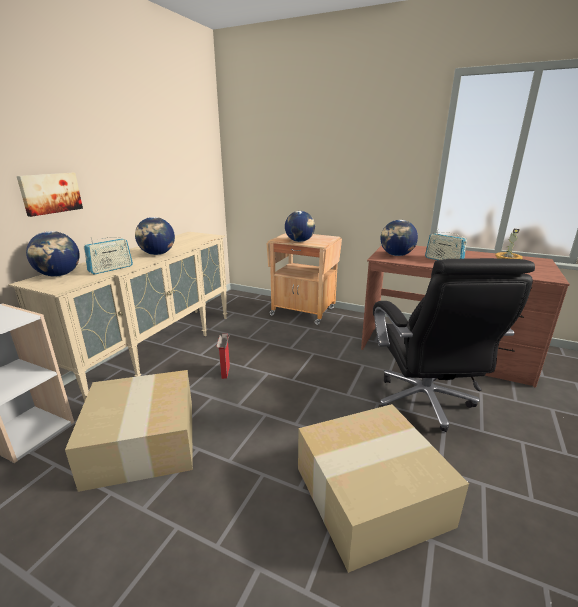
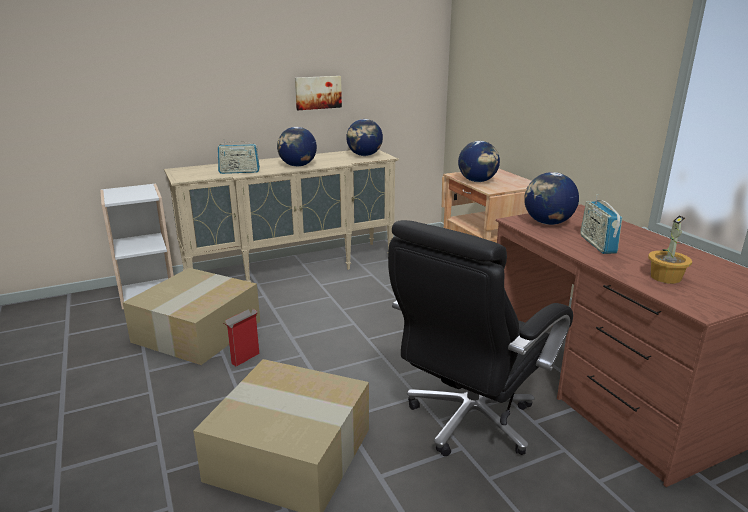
camera: 40 degrees right, 0 degrees up
picture [17,173,83,217] -> picture moved to [295,76,342,110]
globe [26,231,79,277] -> globe moved to [346,119,383,156]
cardboard box [217,334,230,379] -> cardboard box moved to [224,309,259,367]

